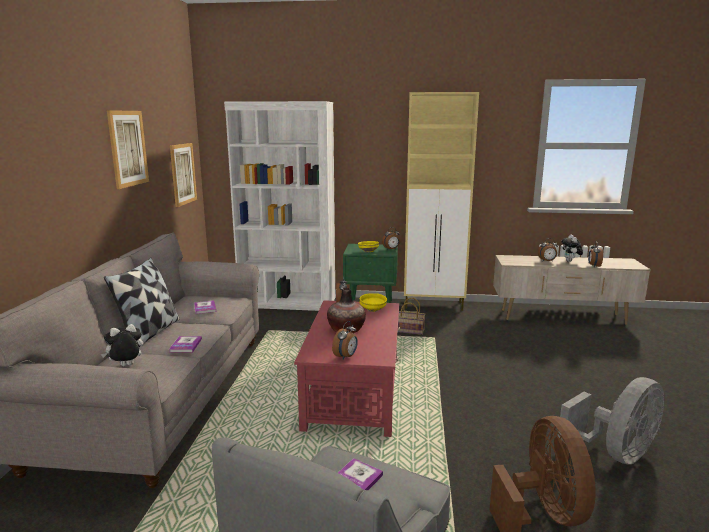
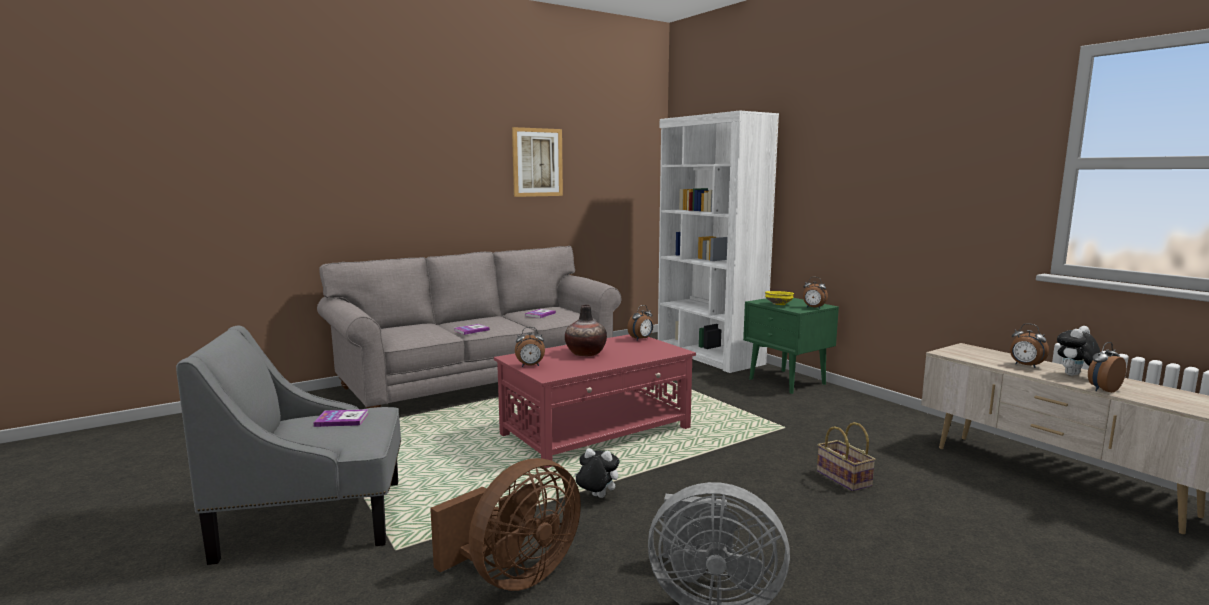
camera: 50 degrees right, 5 degrees down
plush toy [101,324,143,366] -> plush toy moved to [574,448,619,498]
pillow [104,258,179,347] -> none
picture [170,143,197,207] -> none
yellow bowl [359,293,387,312] -> none
basket [398,298,426,335] -> basket moved to [817,422,876,492]
beige cabinet [404,92,479,311] -> none

